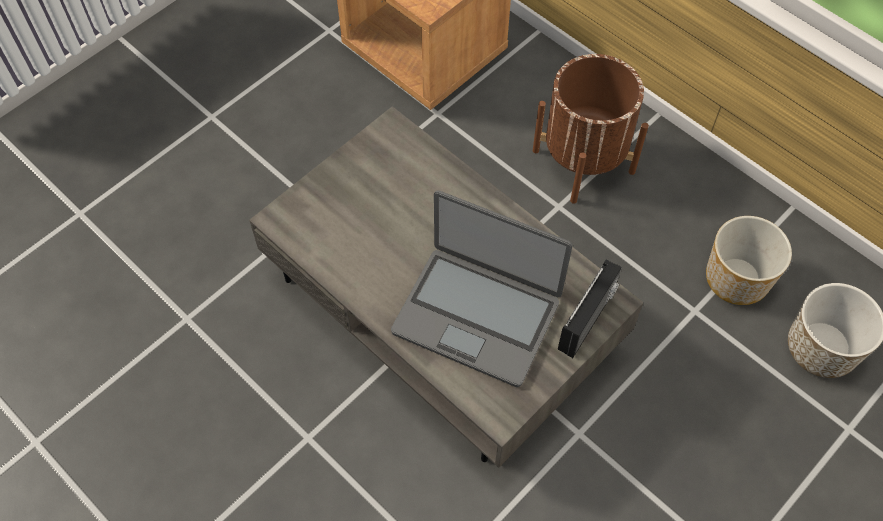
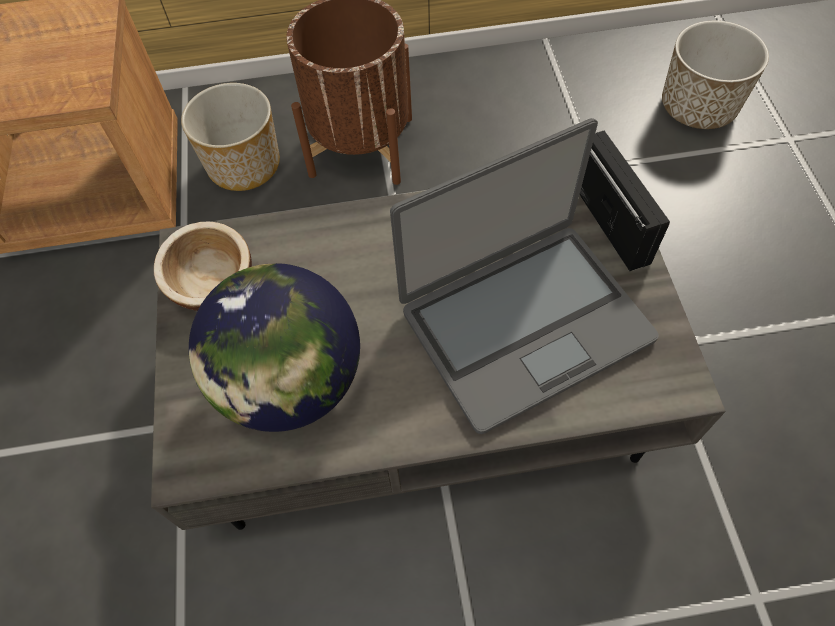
camera: 50 degrees left, 0 degrees up
planter [706,216,792,305] -> planter moved to [181,83,280,191]
none -> bowl [154,222,252,311]
none -> globe [189,263,360,432]

